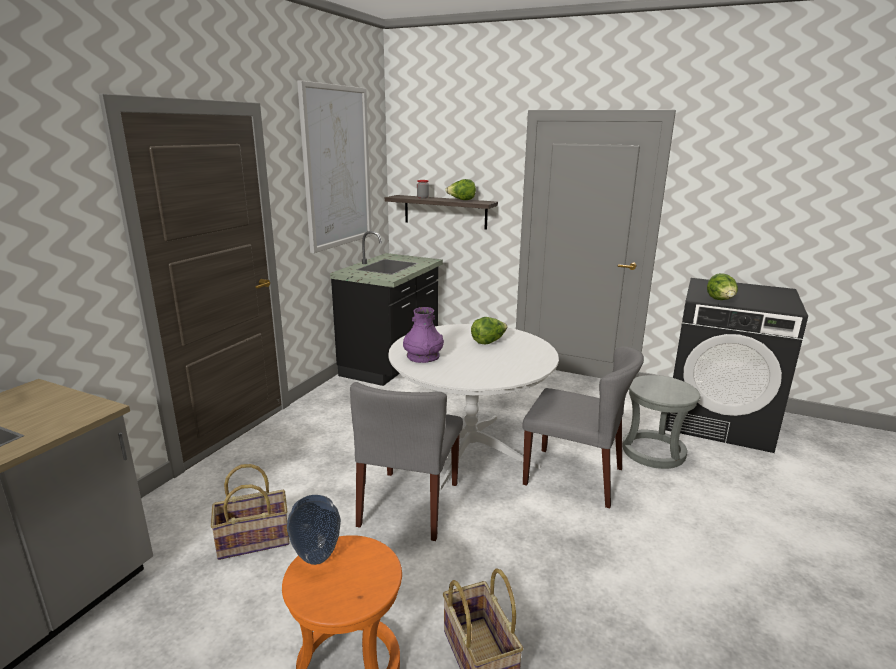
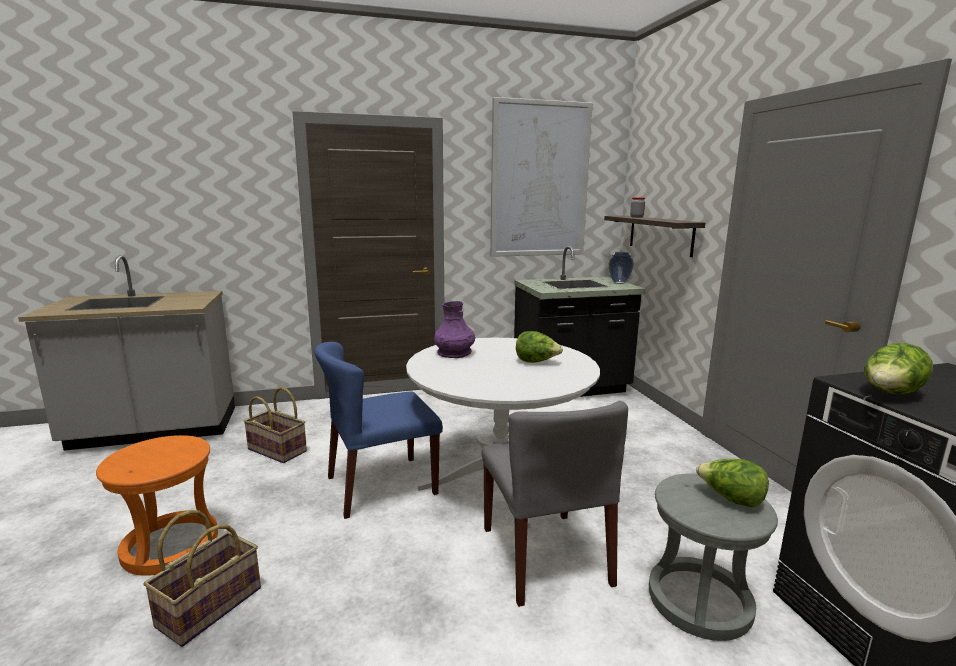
camera: 50 degrees right, 5 degrees down
vase [287,495,341,565] -> vase moved to [609,252,634,284]
grey chair [350,382,463,541] -> blue chair [314,342,443,519]
lettuce [445,179,476,200] -> lettuce moved to [696,459,769,507]

